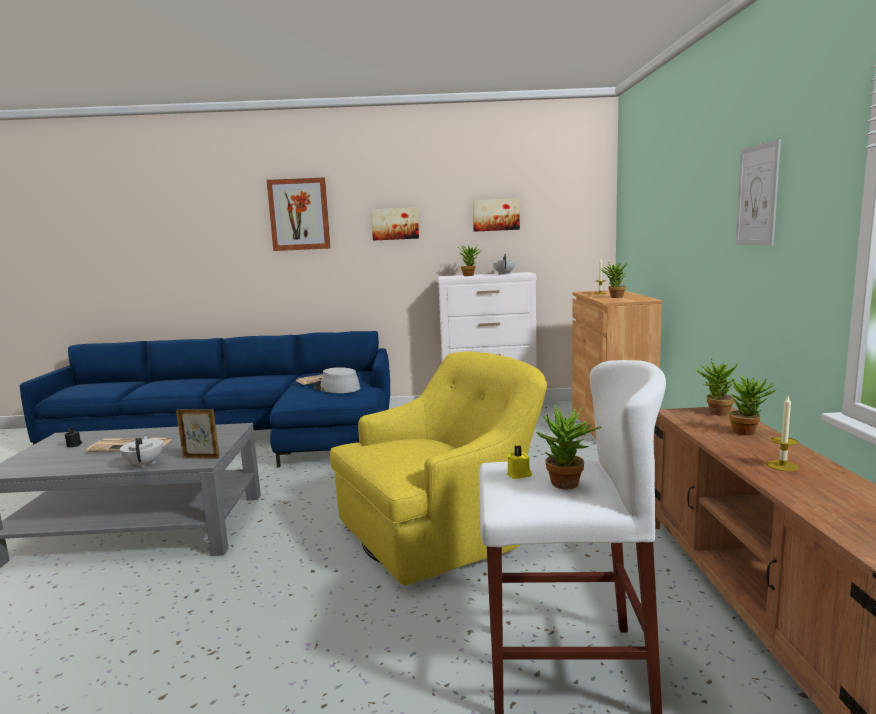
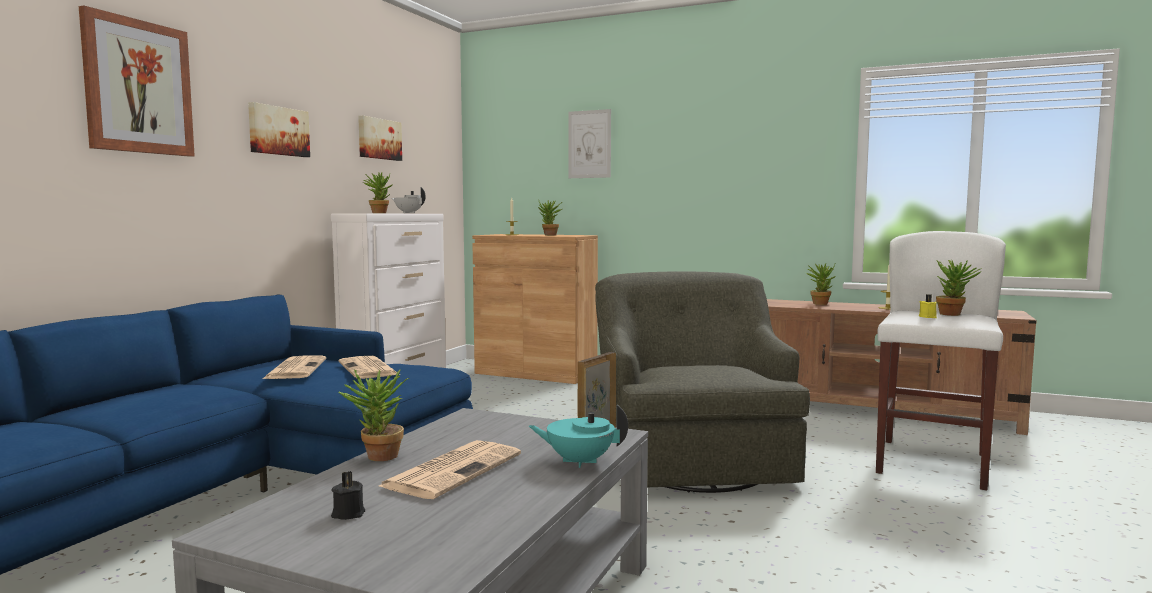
camera: 65 degrees left, 5 degrees down
white teapot [120,436,163,468] -> turquoise teapot [529,405,628,468]
grey hat [313,367,360,393] -> newspaper [339,356,400,379]
yellow armchair [330,351,547,586] -> green armchair [595,271,810,493]
potted plant [695,358,738,416] -> potted plant moved to [338,369,409,461]
picture [735,139,781,246] -> picture moved to [568,109,611,178]

